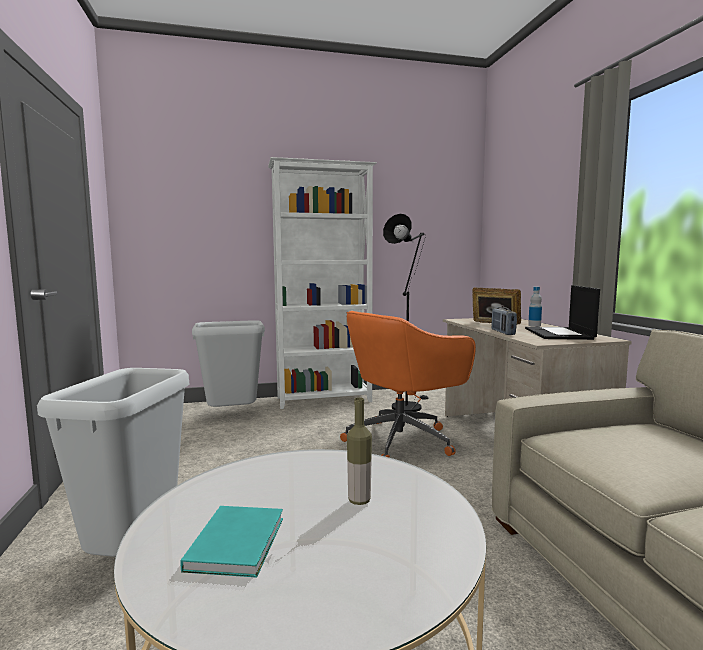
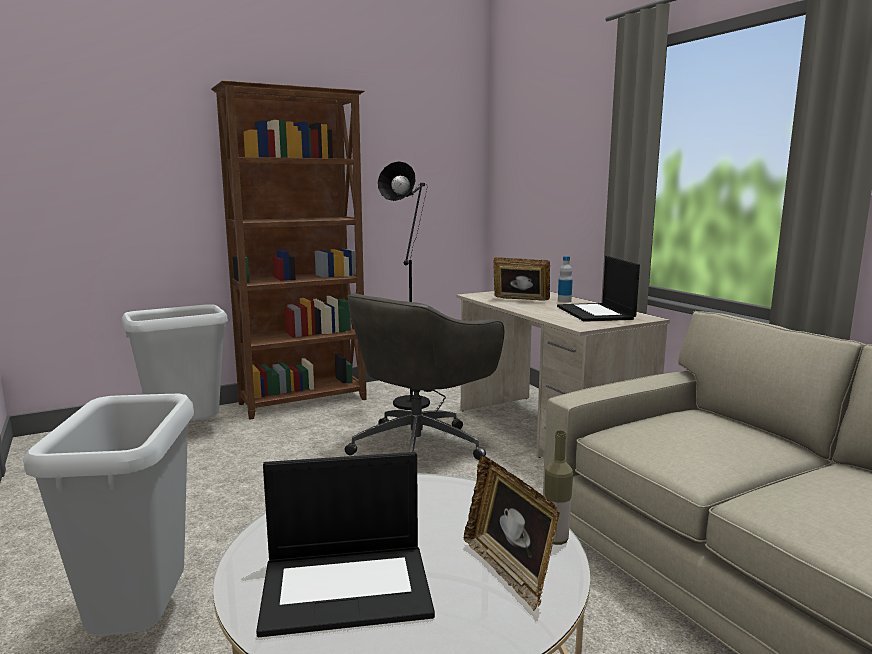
camera: 15 degrees left, 5 degrees up
turquoise book [180,506,283,577] -> laptop [256,452,435,638]
white bookcase [268,157,377,409] -> brown bookcase [211,80,367,420]
orange office chair [340,311,476,458] -> grey office chair [345,293,504,460]
bottle [347,397,372,505] -> bottle moved to [545,430,573,545]
radio [492,307,517,335] -> none
none -> picture frame [464,456,560,611]

